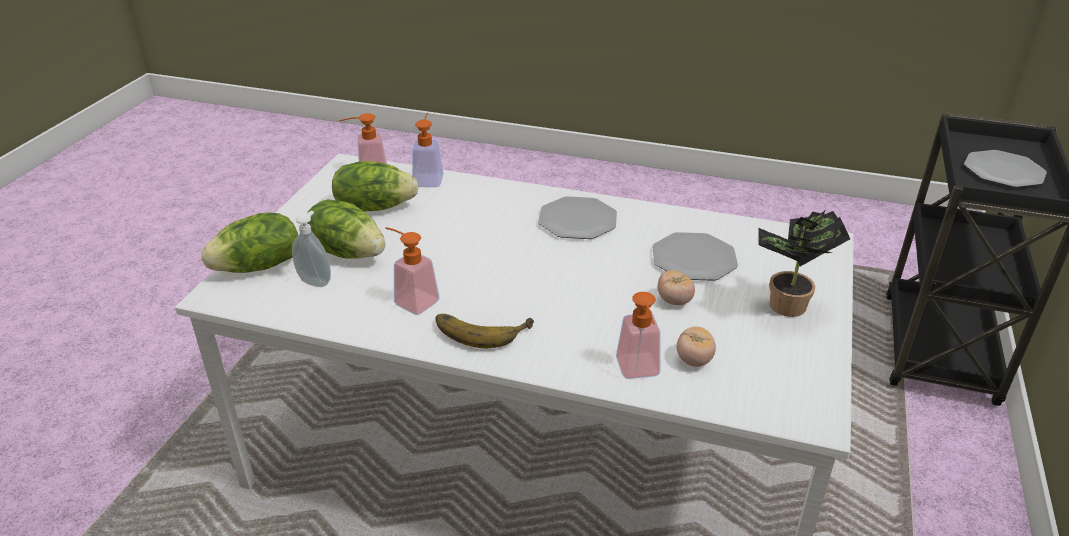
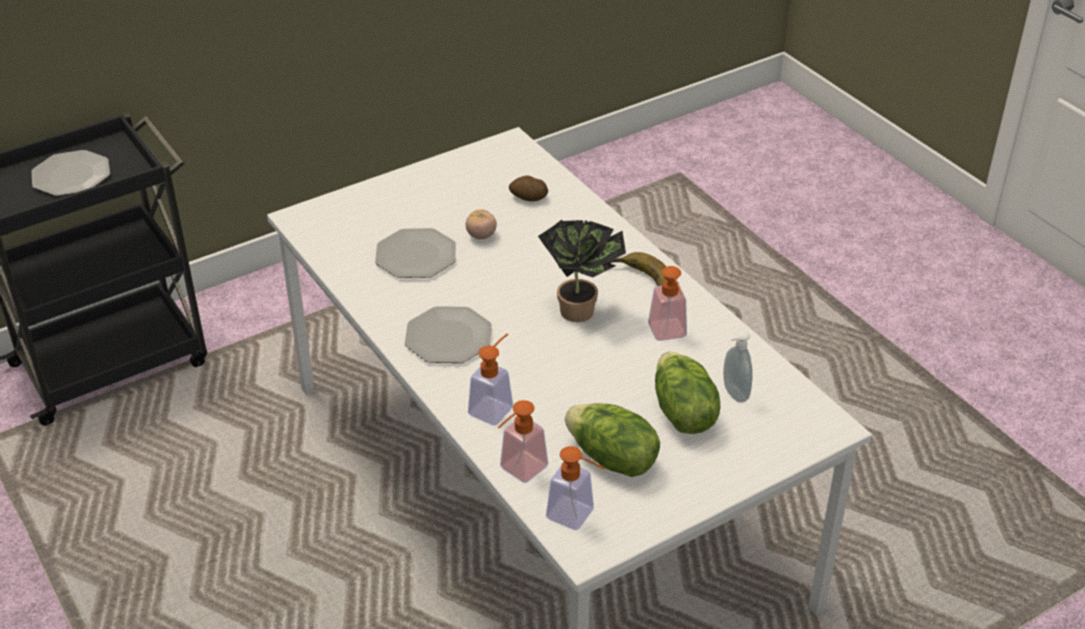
camera: 140 degrees left, 5 degrees up
lettuce [201,212,298,273] -> none
soap dispenser [616,292,660,379] -> soap dispenser moved to [468,333,513,426]
tomato [677,327,716,367] -> potato [509,175,548,201]
potted plant [758,210,850,317] -> potted plant moved to [538,219,626,322]

